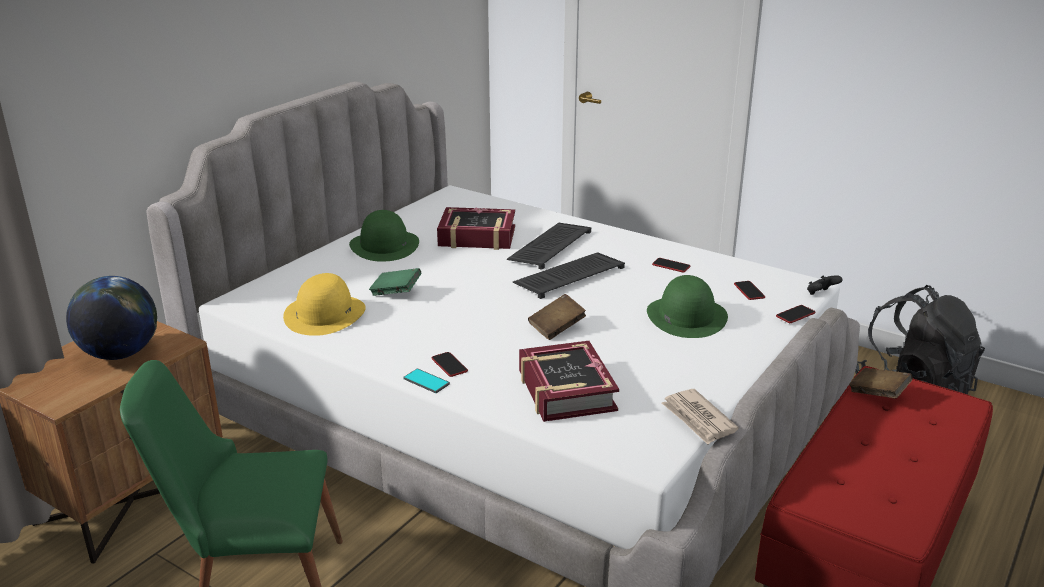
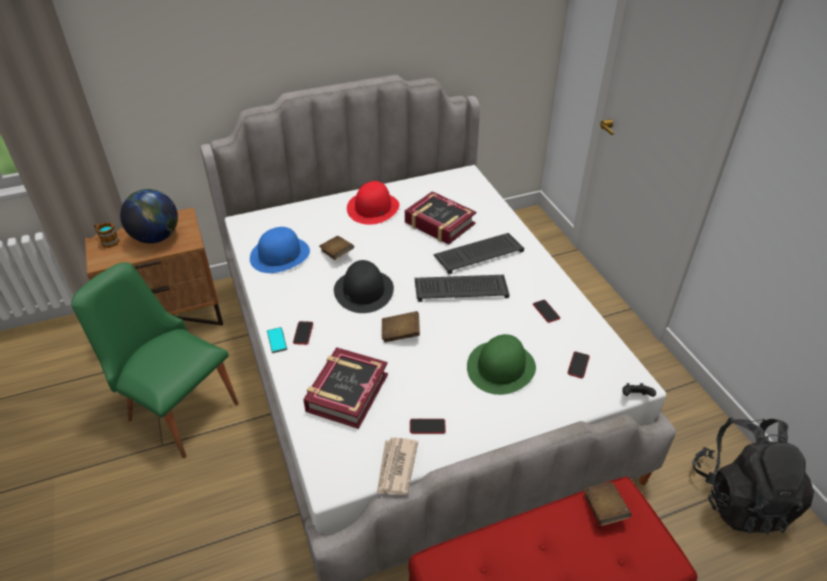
camera: 35 degrees right, 15 degrees up
yellow hat [283,273,366,336] -> blue hat [250,227,310,273]
green hat [349,210,419,262] -> red hat [347,181,399,225]
green book [369,268,421,296] -> brown book [319,236,354,260]
phone [776,305,815,323] -> phone moved to [410,419,446,434]
none -> mug [94,222,120,248]
none -> black hat [334,260,394,313]

